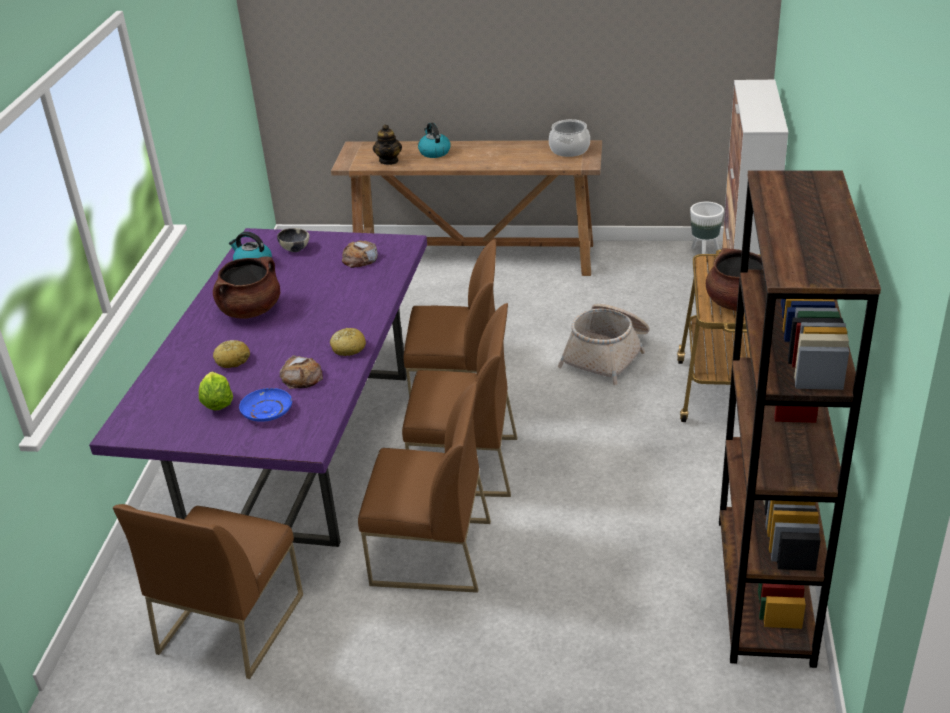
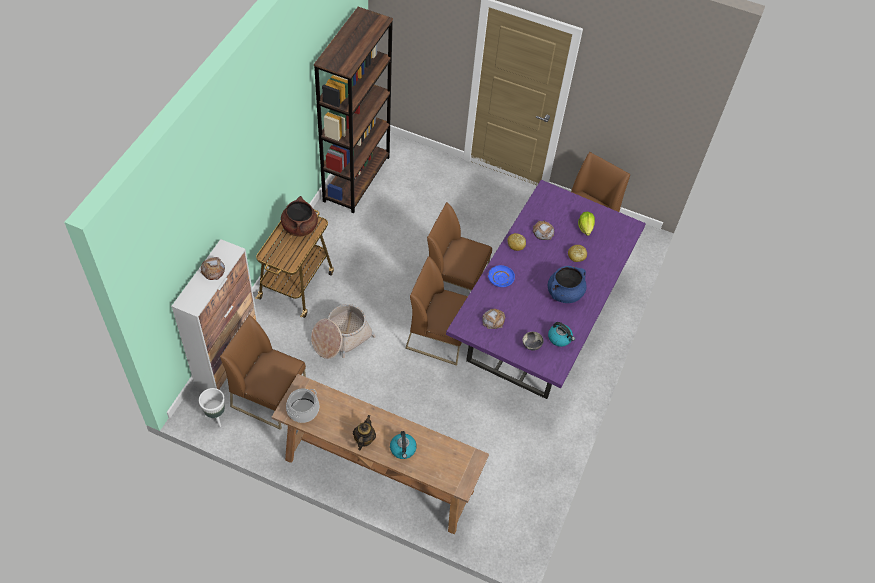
camera: 170 degrees left, 20 degrees up
brown cooking pot [213,256,280,318] -> blue cooking pot [548,266,587,303]
blue plate [239,388,292,422] -> blue plate moved to [488,265,515,287]
brown chair [358,381,491,593] -> brown chair moved to [220,315,306,430]
teapot [373,125,402,165] -> teapot moved to [353,415,376,450]
none -> bread [200,257,225,280]

